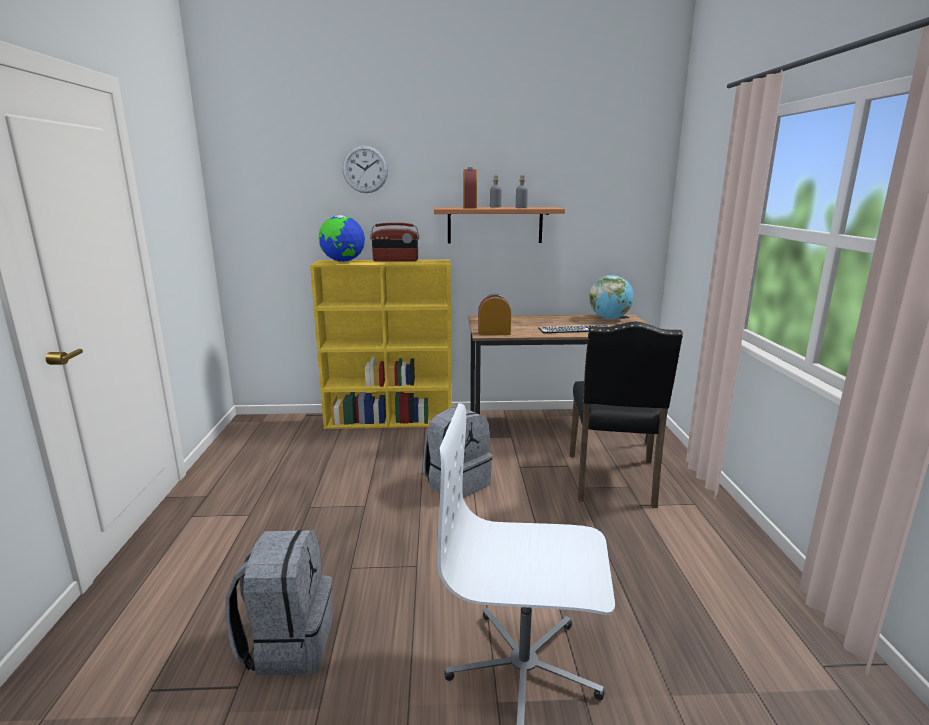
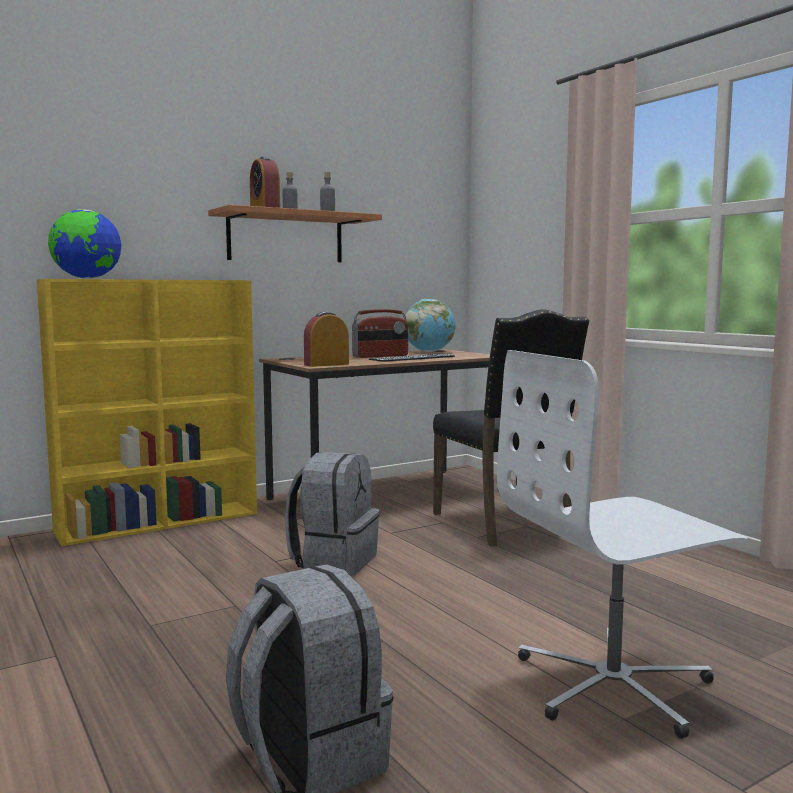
camera: 30 degrees left, 10 degrees down
wall clock [342,145,388,193] -> none
radio [370,223,419,262] -> radio moved to [352,309,408,358]

